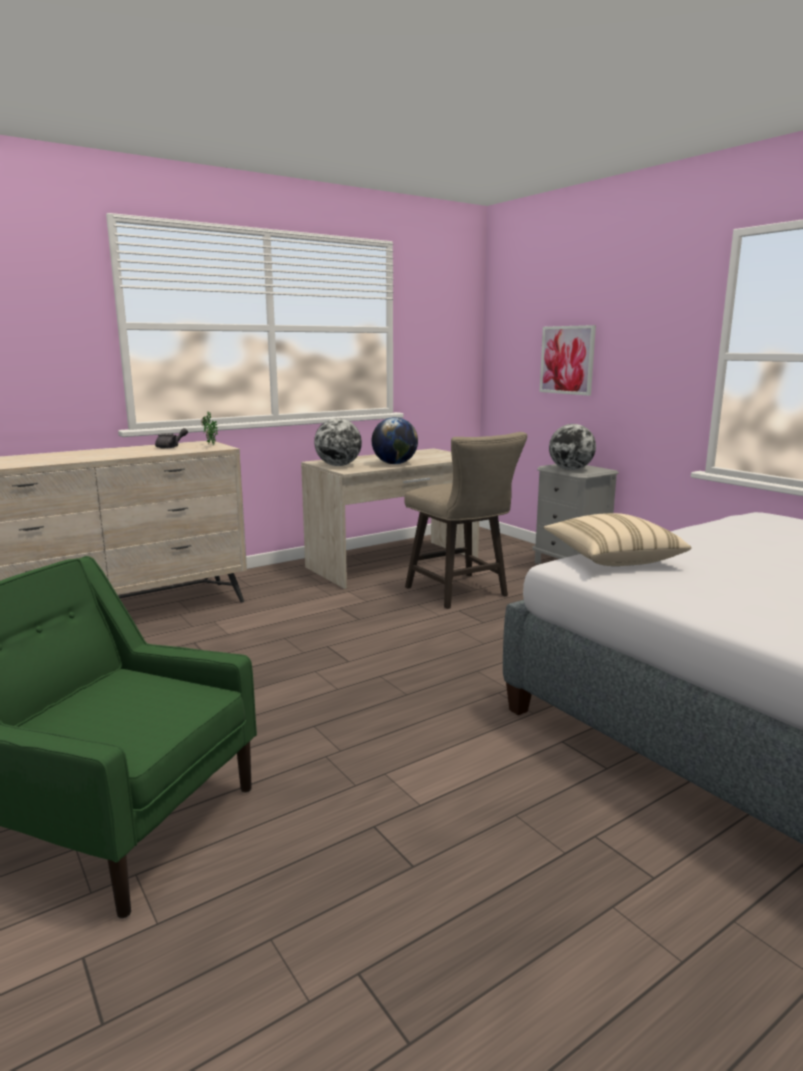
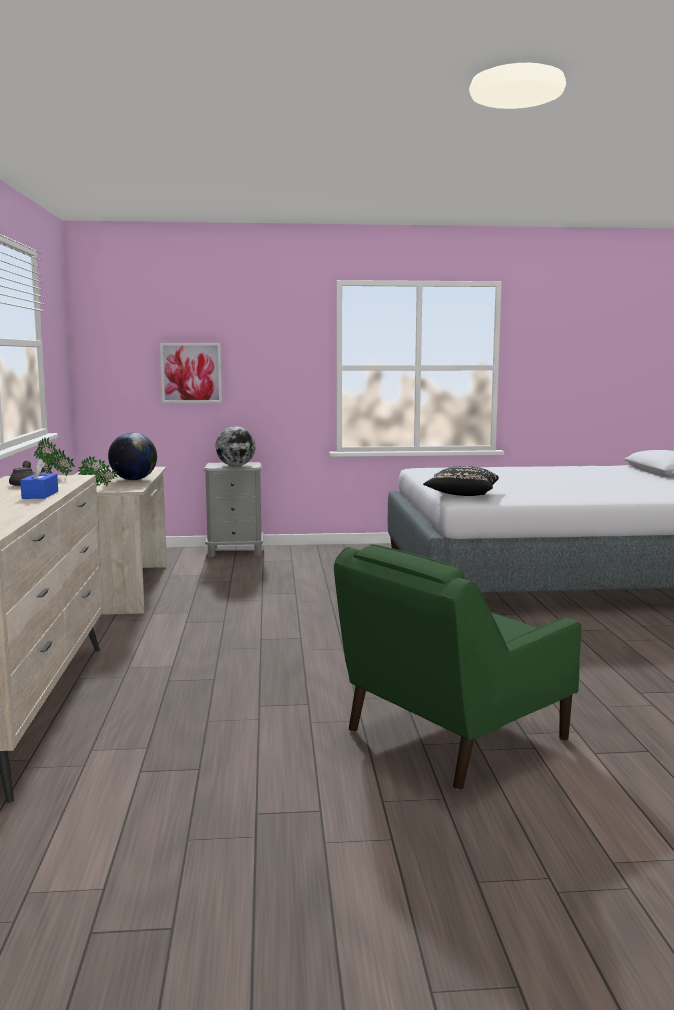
camera: 60 degrees left, 5 degrees down
globe [314,418,362,466] -> potted plant [78,455,118,487]
beige stool [404,432,527,609] -> none
beige pillow [544,513,692,566] -> black pillow [423,466,499,496]
none -> blue tissue box [20,459,58,499]

